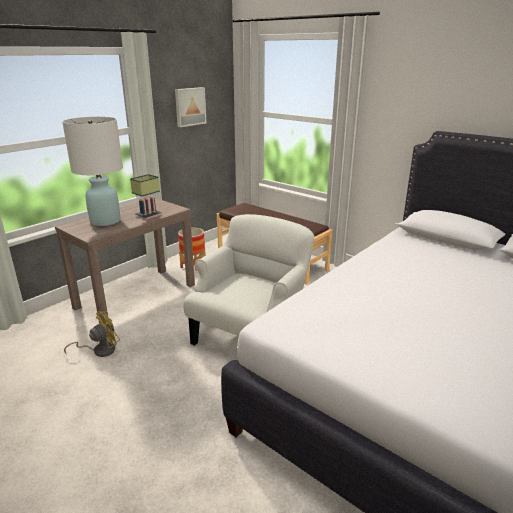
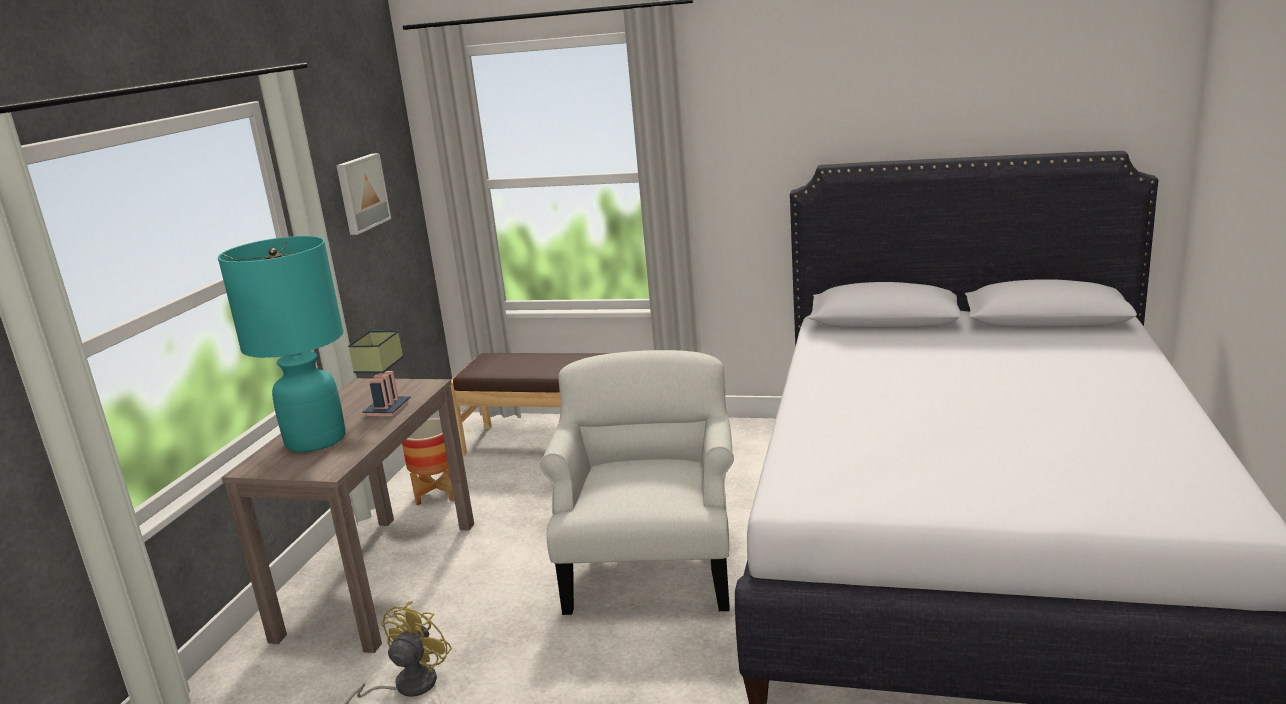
camera: 25 degrees left, 5 degrees down
white table lamp [62,117,123,226] -> turquoise table lamp [218,236,346,452]

